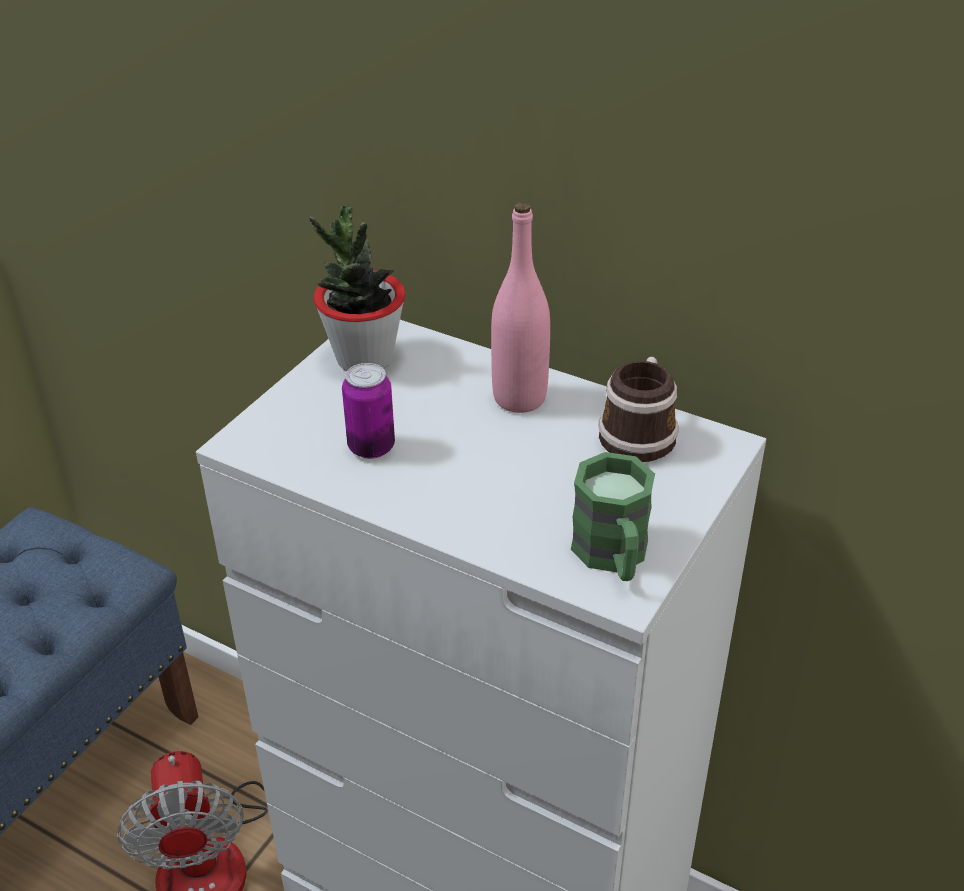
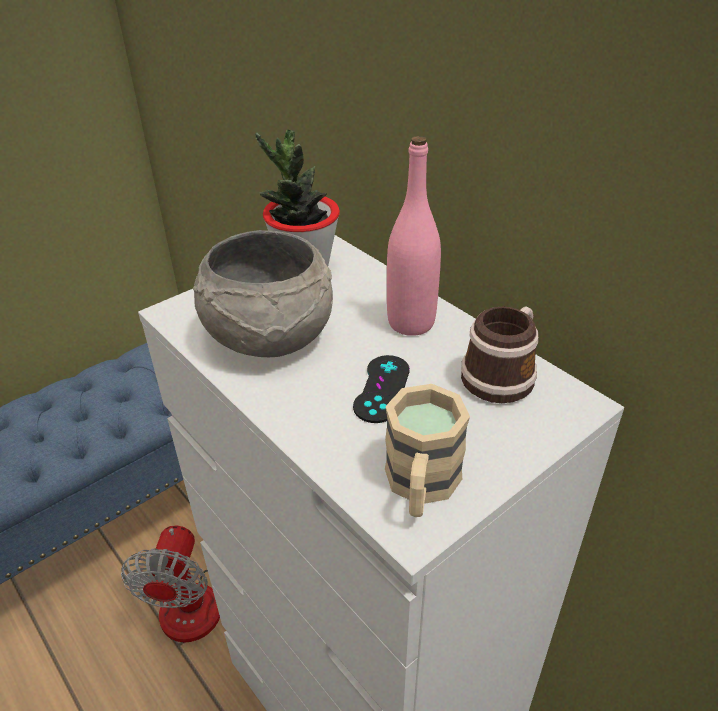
camera: 20 degrees right, 0 degrees up
can [342,363,395,459] -> grey bowl [193,230,333,357]
green mug [571,452,655,581] -> beige mug [385,384,470,517]
none -> black game controller [353,355,410,423]

